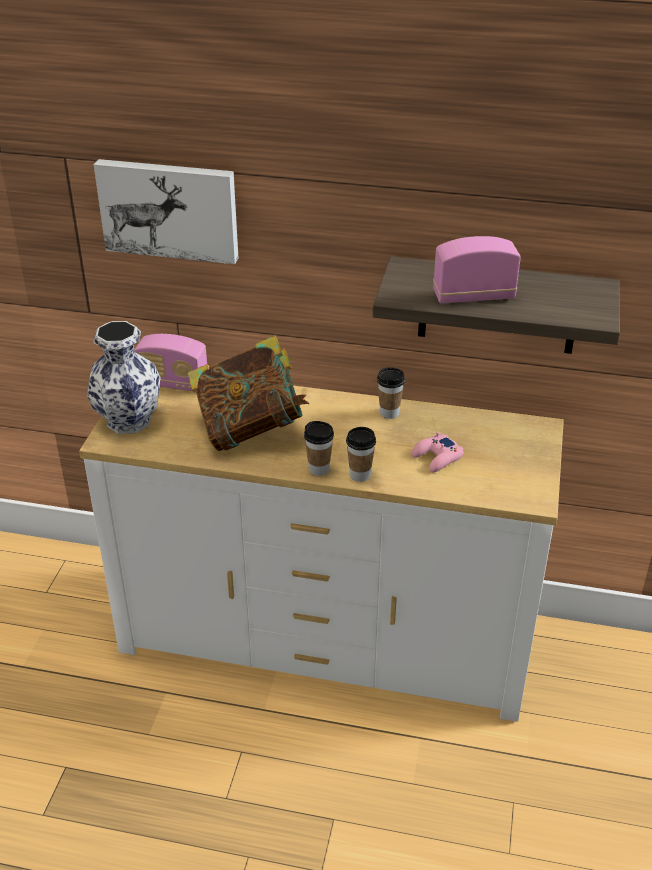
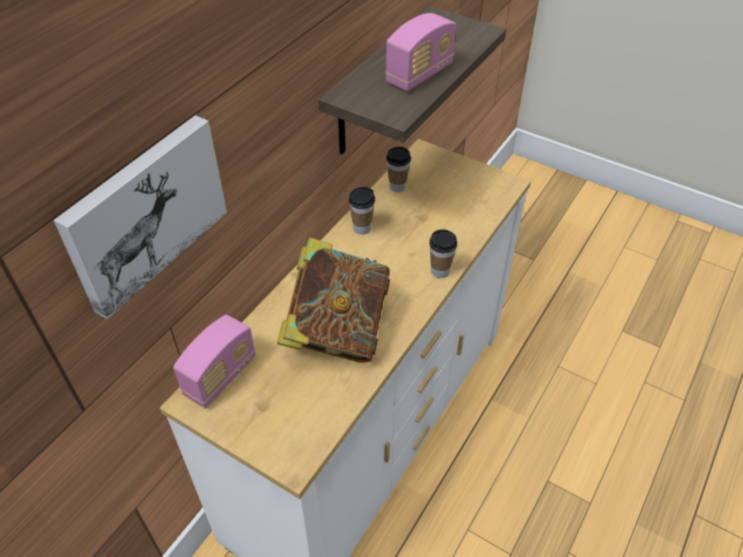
camera: 70 degrees left, 10 degrees up
vase [87,321,161,434] -> none
cup [304,421,334,476] -> cup moved to [386,147,411,192]
pink game controller [412,432,464,472] -> none
radio [433,236,521,304] -> radio turned 150 degrees counterclockwise [385,13,456,91]

